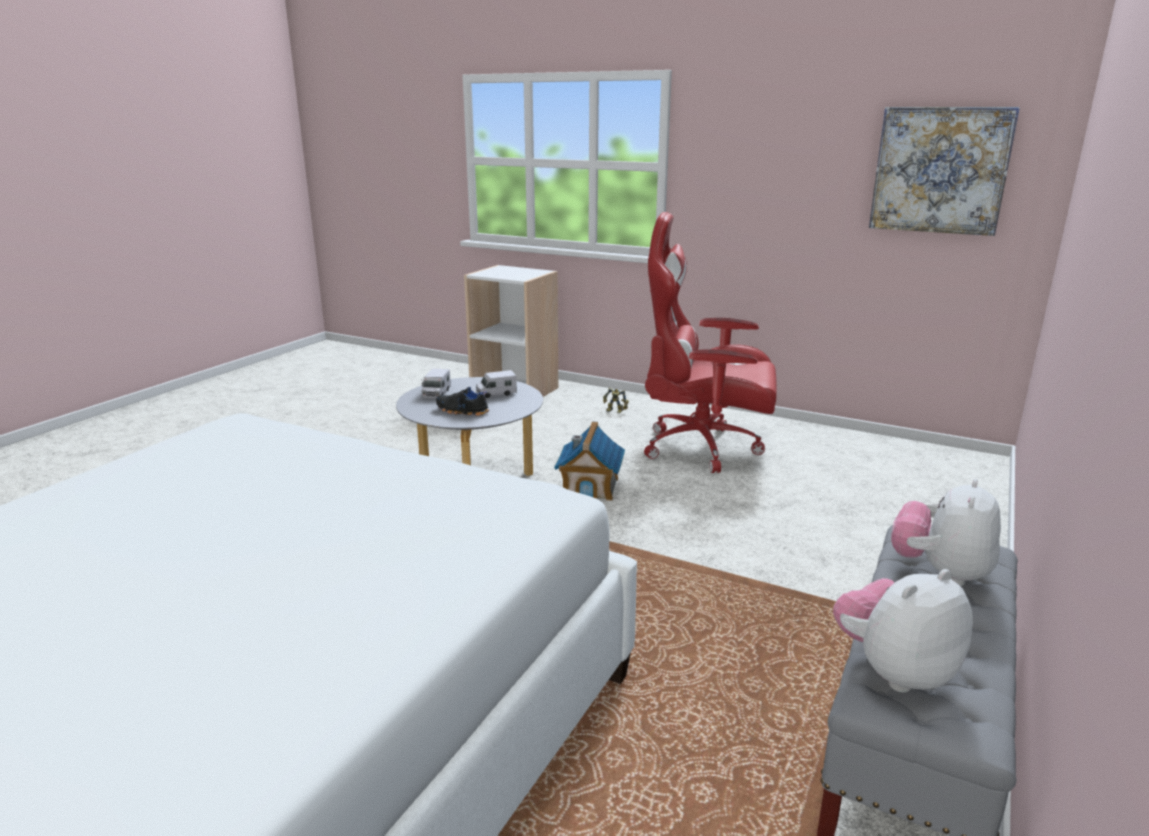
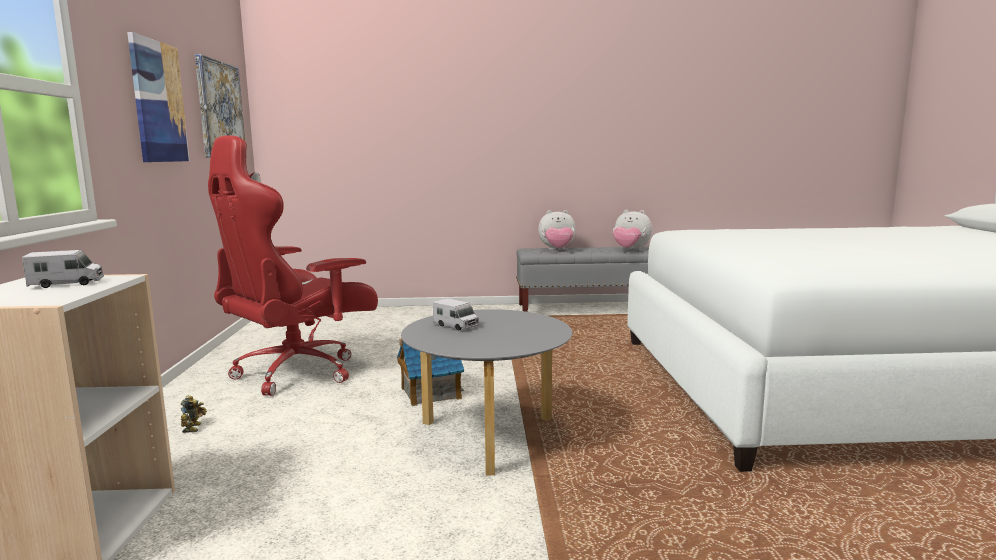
camera: 120 degrees left, 10 degrees down
toy truck [422,369,451,398] -> toy truck moved to [22,250,104,288]
black shoe [436,387,489,416] -> none
red office chair [644,212,777,473] -> red office chair turned 60 degrees clockwise [208,135,378,396]
none -> picture [127,32,190,162]

